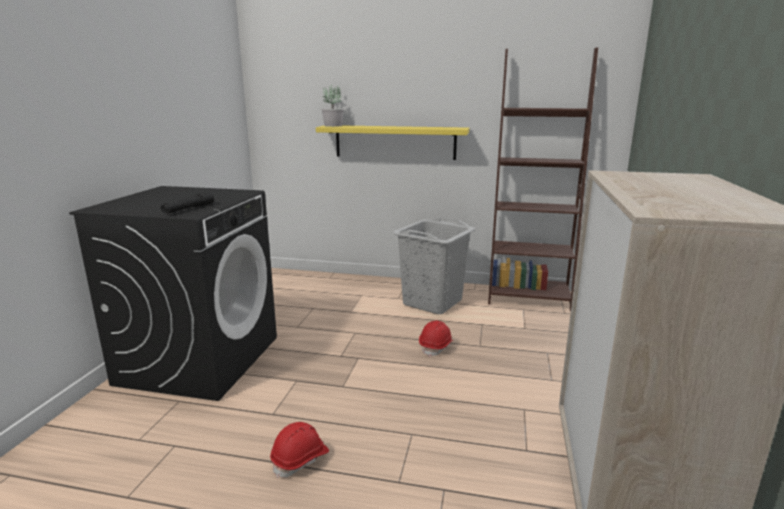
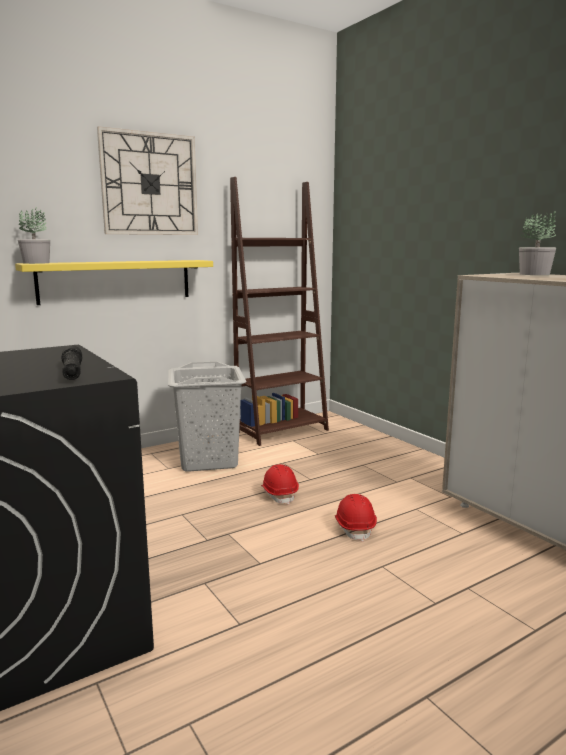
camera: 45 degrees left, 5 degrees down
red hard hat [270,422,329,478] -> red hard hat moved to [335,494,377,542]
none -> wall clock [97,126,198,235]
none -> potted plant [519,211,556,275]

